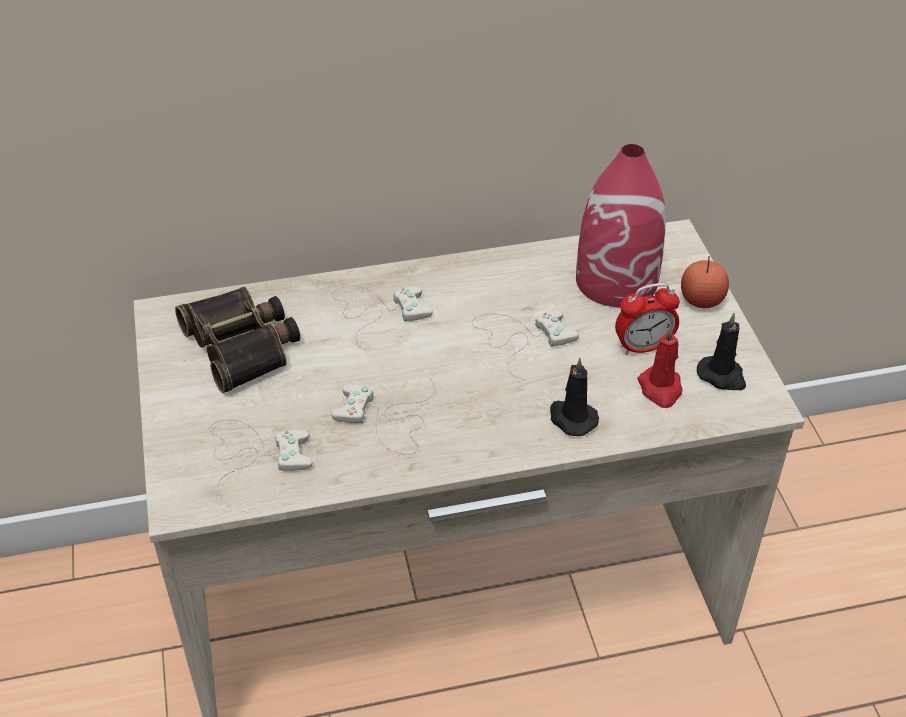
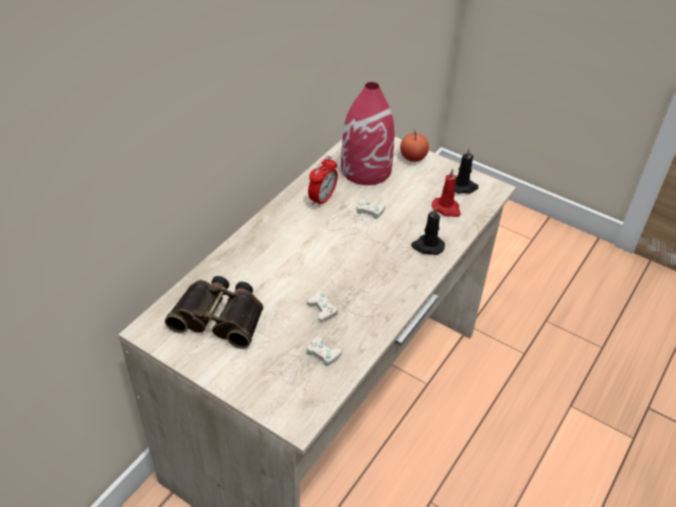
camera: 45 degrees left, 0 degrees up
white game controller [331,286,433,351] -> none
alarm clock [615,283,680,355] -> alarm clock moved to [308,155,338,208]

